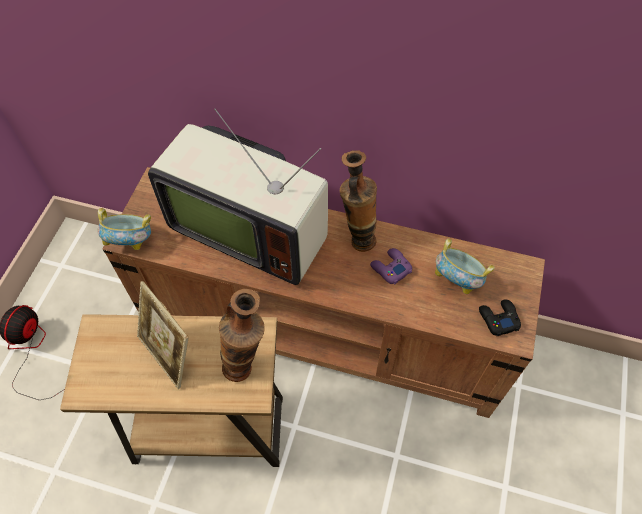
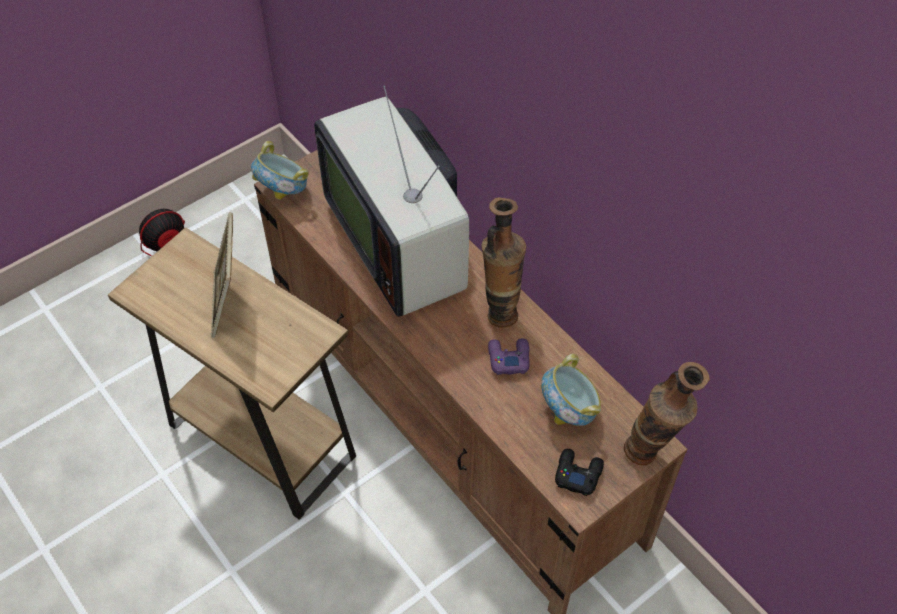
camera: 35 degrees right, 5 degrees down
vase [219,289,265,382] -> vase moved to [624,362,710,465]

